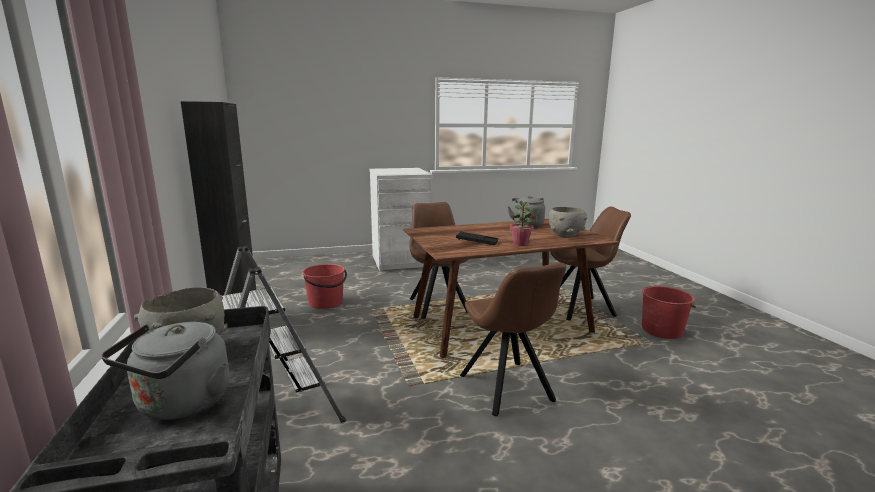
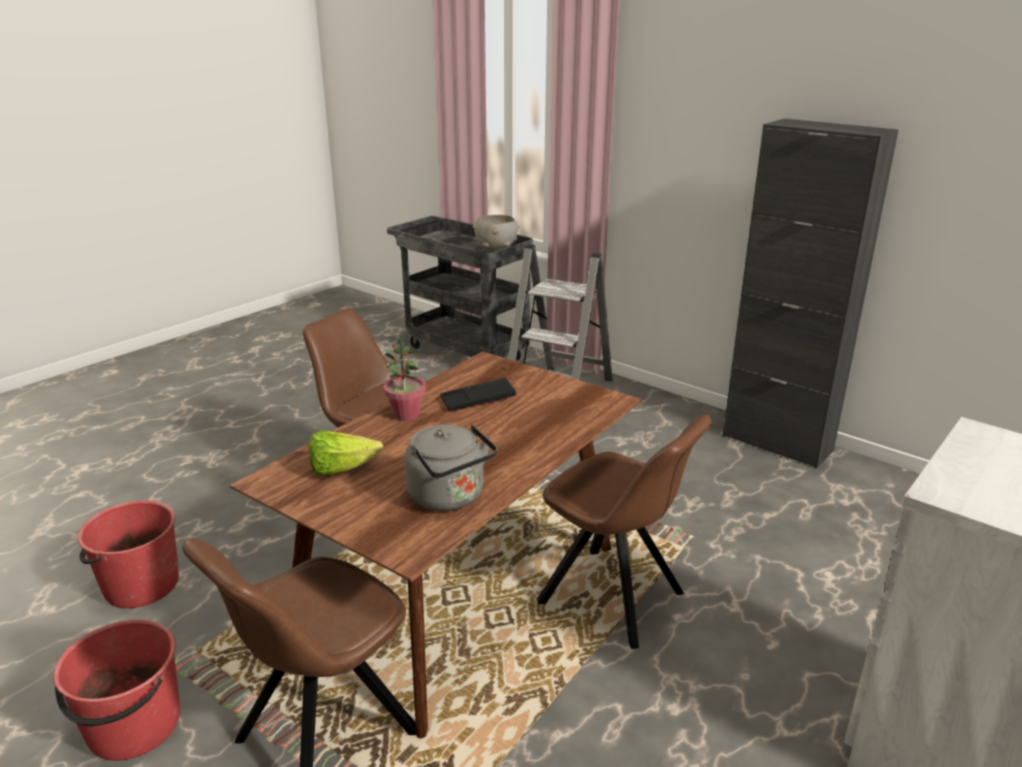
camera: 145 degrees right, 10 degrees up
grey kettle [101,322,230,420] -> none
red bucket [302,264,347,309] -> red bucket moved to [78,500,179,608]
grey bowl [548,207,587,238] -> lettuce [309,430,383,476]

